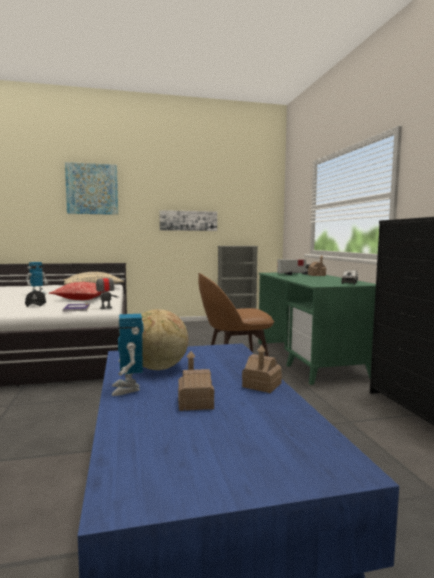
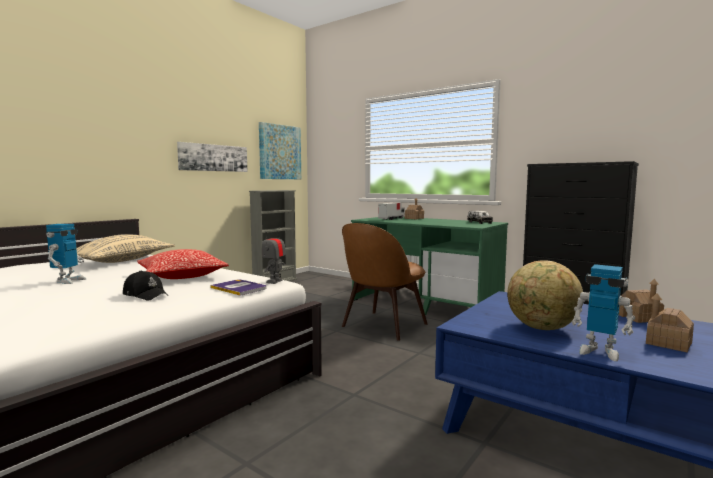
camera: 40 degrees left, 0 degrees up
picture [65,162,118,215] -> picture moved to [259,122,301,179]

